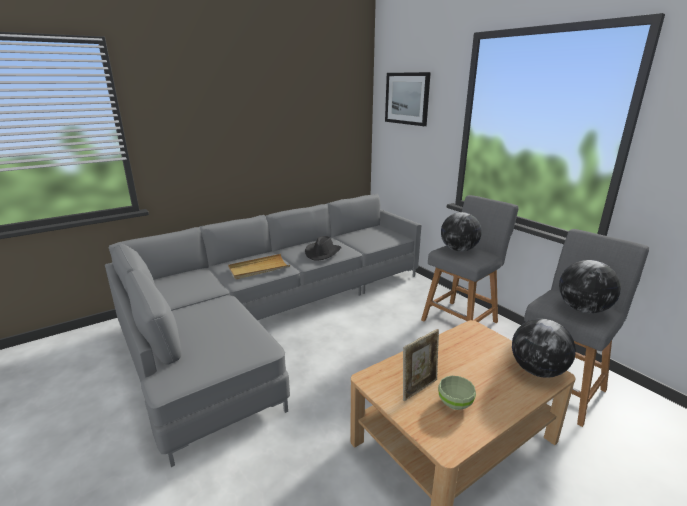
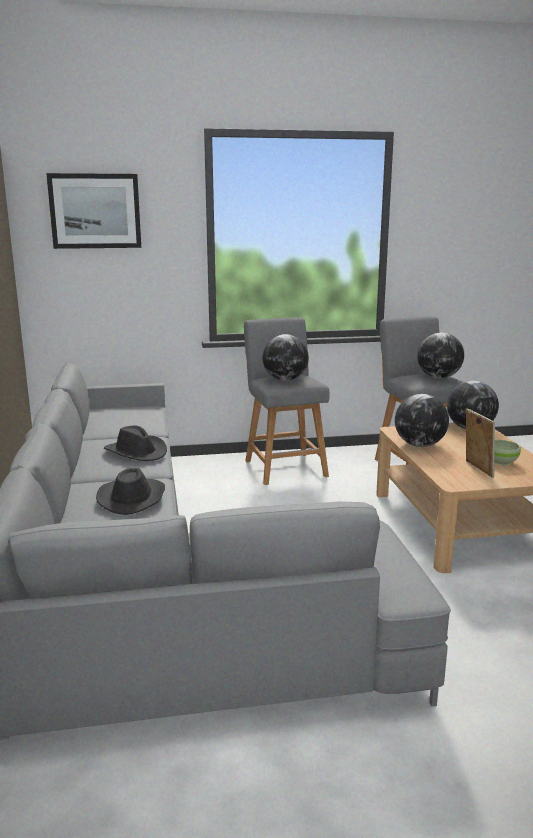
camera: 65 degrees left, 5 degrees down
beige tray [228,254,290,279] -> black hat [96,468,165,515]
none -> globe [395,394,449,447]

